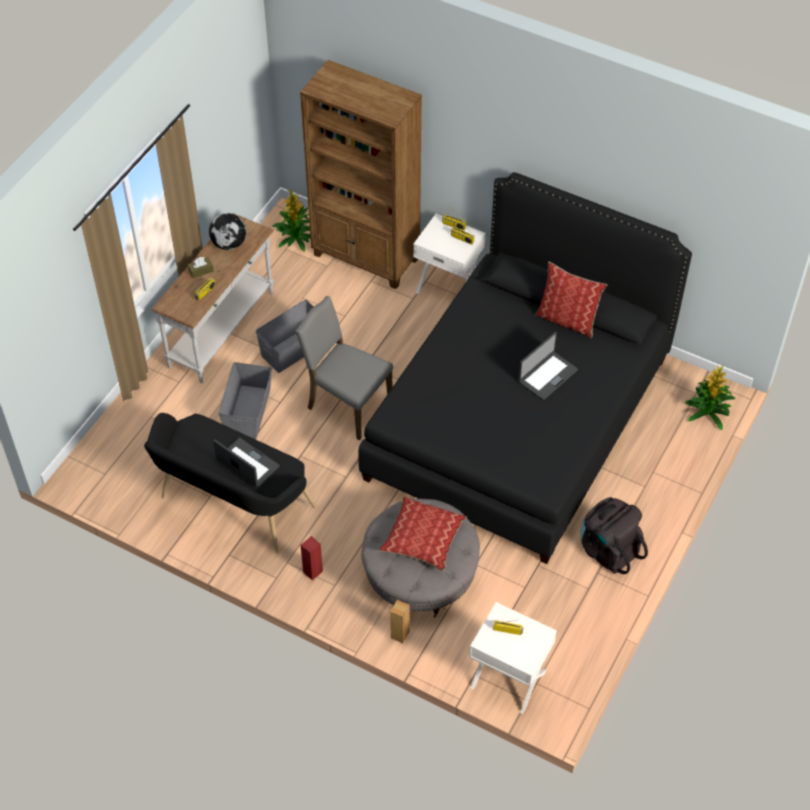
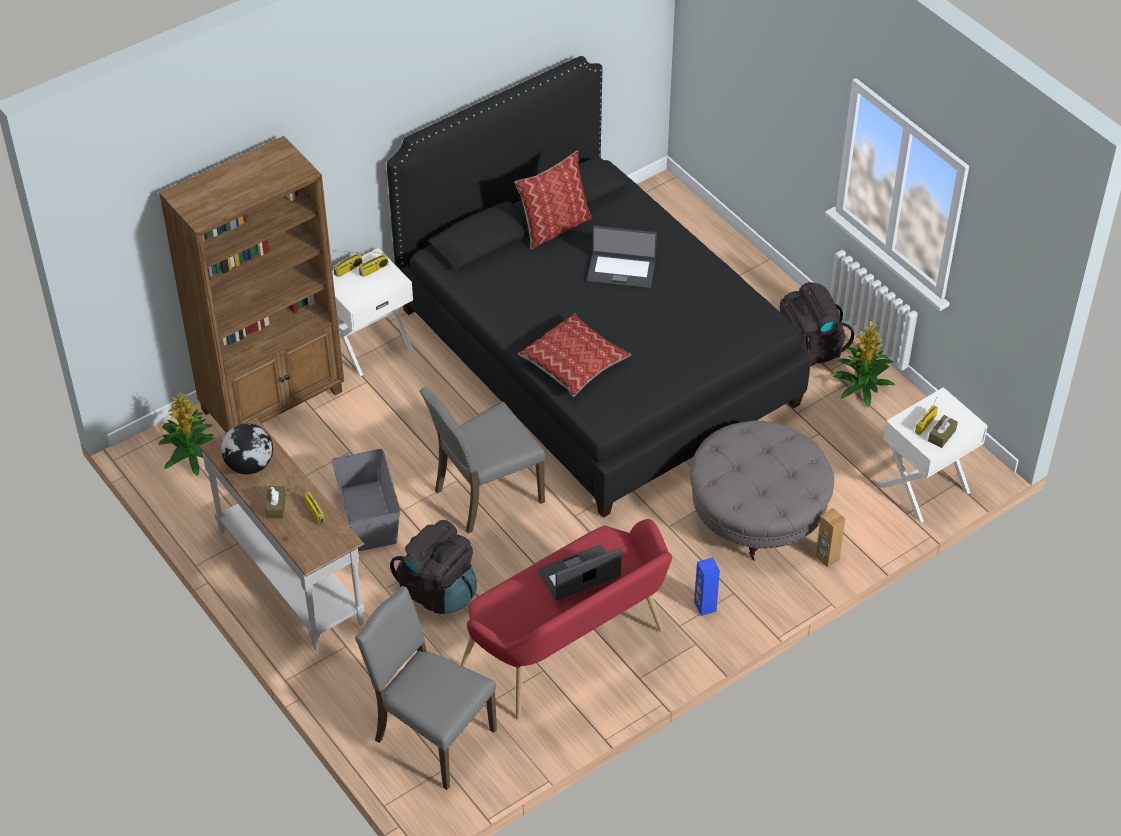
camera: 65 degrees left, 5 degrees down
black bench [144,413,316,554] -> red bench [461,519,672,719]
grey storage box [218,362,272,439] -> black backpack [390,520,477,614]
red speaker [301,536,323,580] -> blue speaker [694,557,720,616]
pillow [378,497,467,571] -> pillow moved to [518,313,631,397]
laptop [518,332,578,400] -> laptop turned 120 degrees clockwise [587,226,657,288]
potted plant [685,365,736,430] -> potted plant moved to [833,319,895,407]
none -> grey chair [355,586,497,790]
none -> brown tissue box [928,415,958,448]

